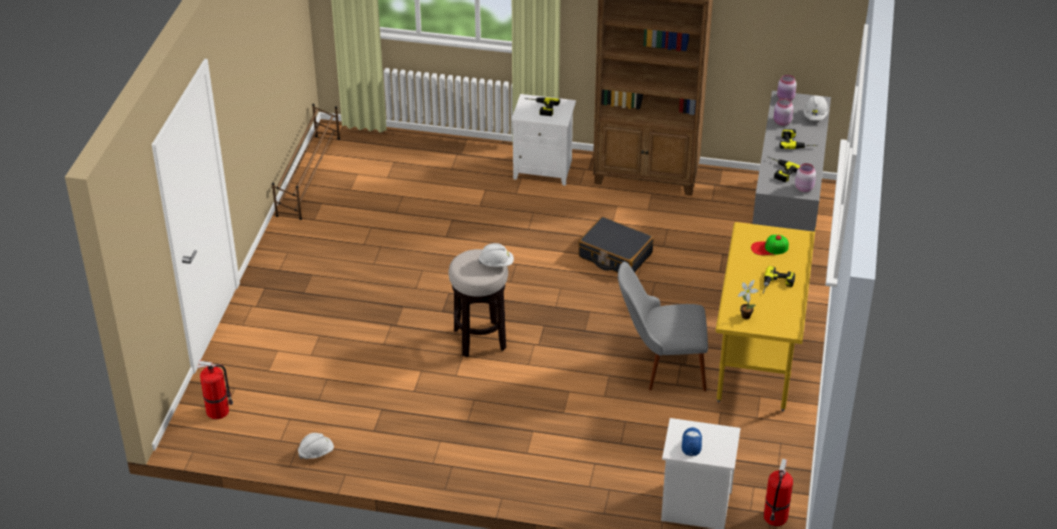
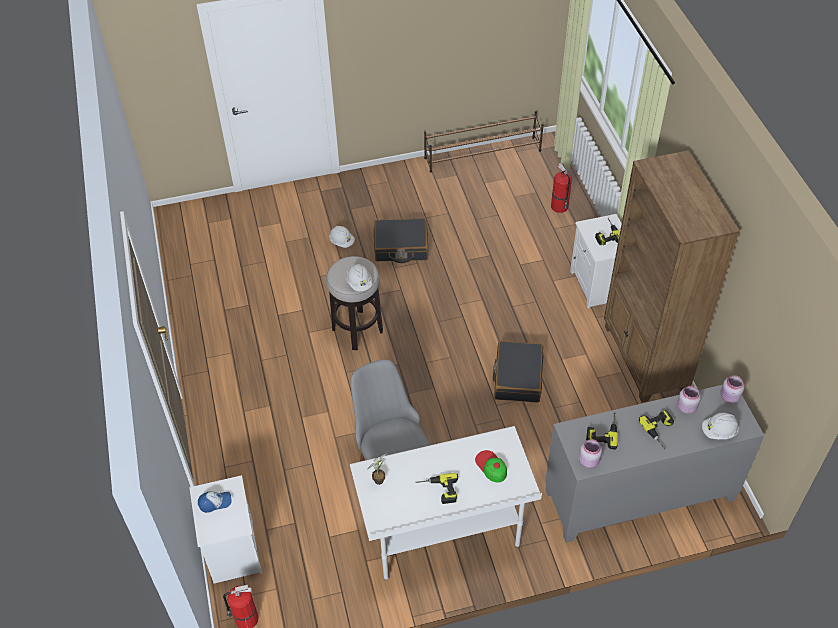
camera: 65 degrees right, 10 degrees up
fire extinguisher [197,360,233,419] -> fire extinguisher moved to [551,163,572,213]
white hard hat [298,433,334,460] -> white hard hat moved to [329,226,355,248]
yellow desk [715,222,816,411] -> white desk [350,426,542,580]
none -> black suitcase [374,218,428,263]

